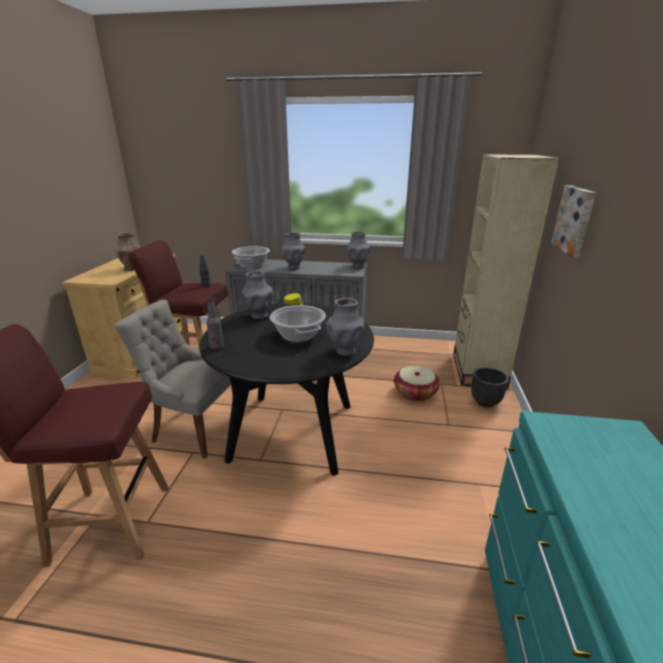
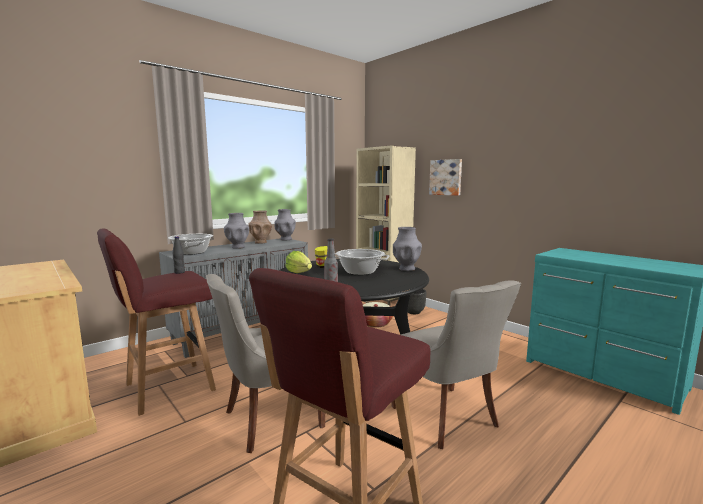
camera: 50 degrees left, 15 degrees down
brown vase [114,232,141,271] -> brown vase moved to [248,210,272,244]
grey vase [241,271,273,319] -> lettuce [285,251,312,273]
none -> grey chair [392,281,521,449]

